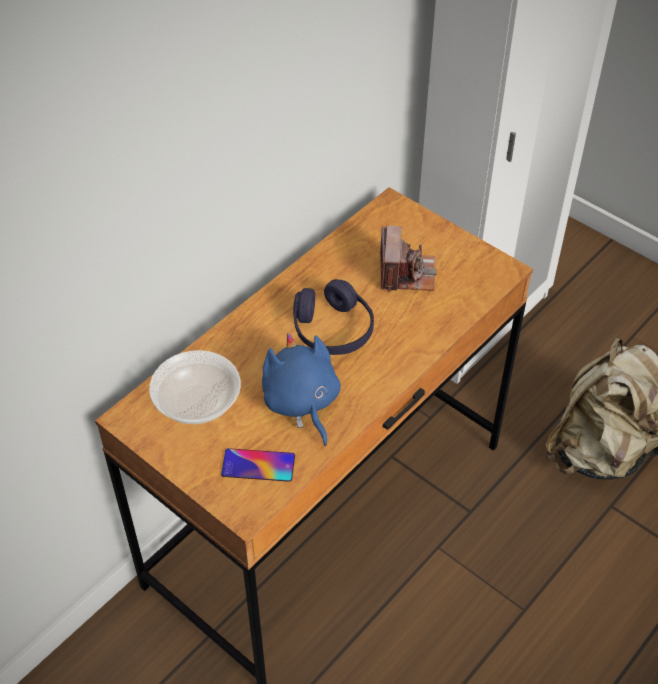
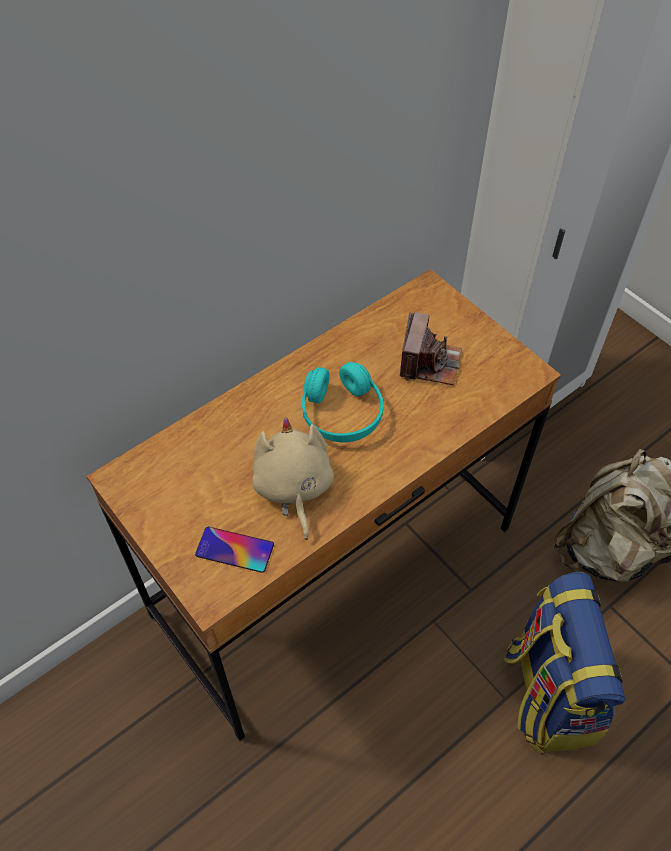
camera: 10 degrees right, 5 degrees up
bowl [149,350,241,424] -> none
blue plush toy [262,333,341,446] -> beige plush toy [252,417,334,540]
purple headphones [293,279,374,355] -> turquoise headphones [302,362,384,442]
none -> backpack [503,572,626,753]

